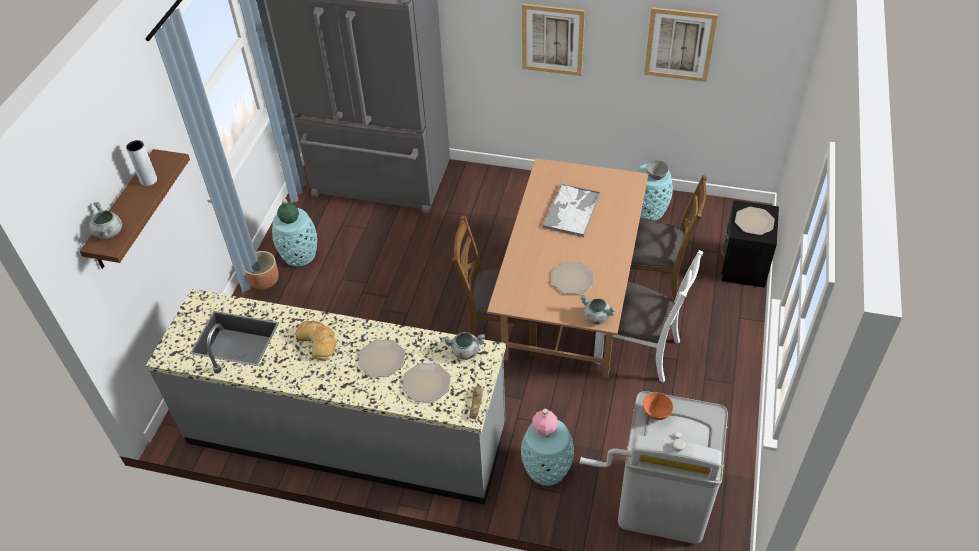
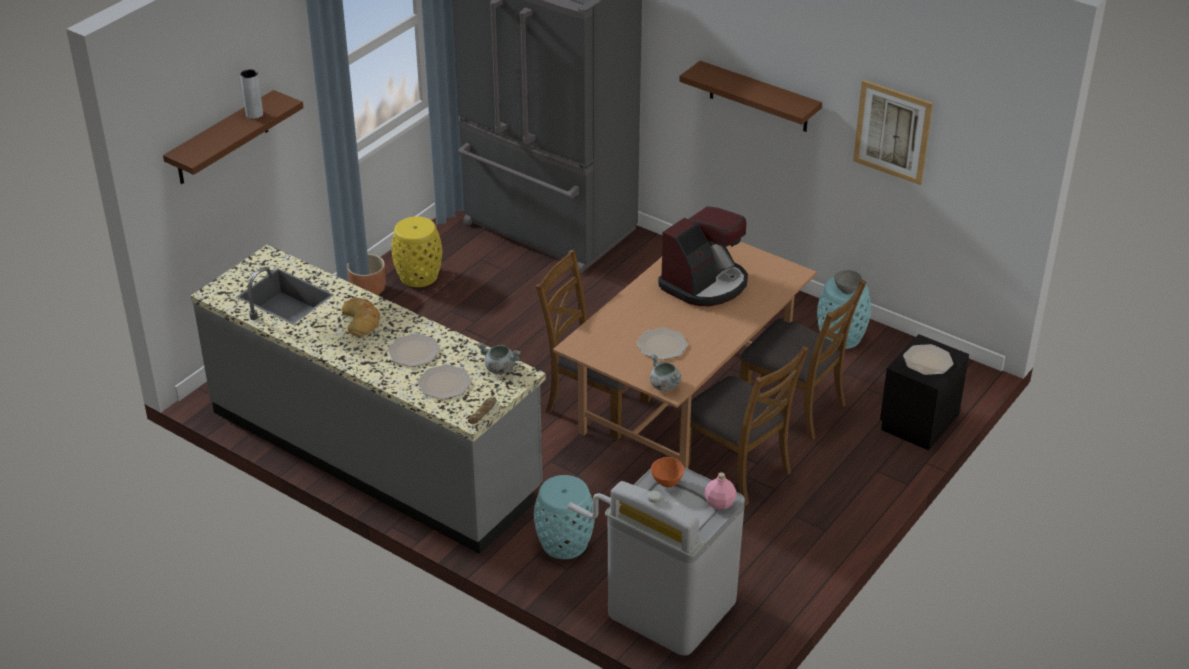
camera: 20 degrees right, 10 degrees down
grey cooking pot [89,202,122,239] -> none
turquoise stool [272,208,317,267] -> yellow stool [391,216,442,287]
green bottle [277,199,299,224] -> none
picture [522,4,585,76] -> brown shelf [679,61,822,132]
pink bottle [532,409,558,436] -> pink bottle moved to [704,472,737,510]
tray [542,184,600,237] -> coffee machine [658,206,748,306]
white chair [594,250,703,383] -> brown chair [679,346,809,506]

